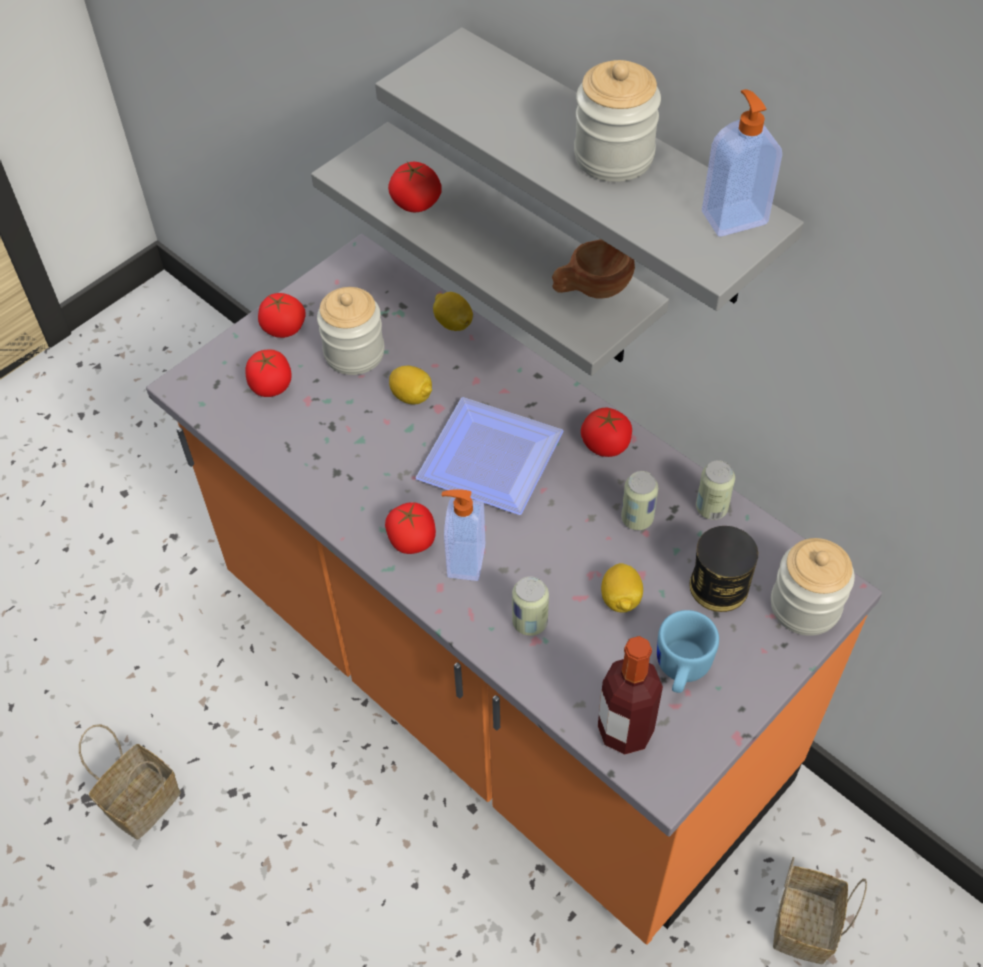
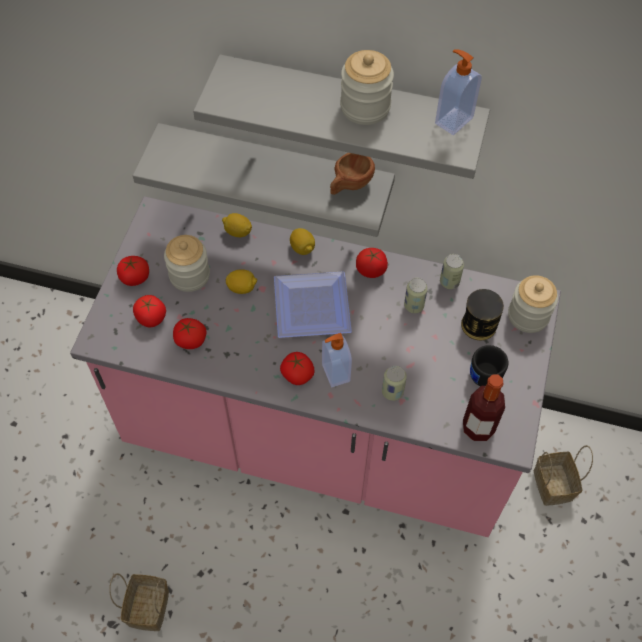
camera: 30 degrees left, 5 degrees up
orange counter [146,234,882,945] -> pink counter [70,196,561,537]
tomato [388,162,442,212] -> tomato moved to [173,318,206,349]
lemon [601,563,643,612] -> lemon moved to [290,228,315,255]
blue mug [657,610,719,693] -> black mug [470,345,508,391]

